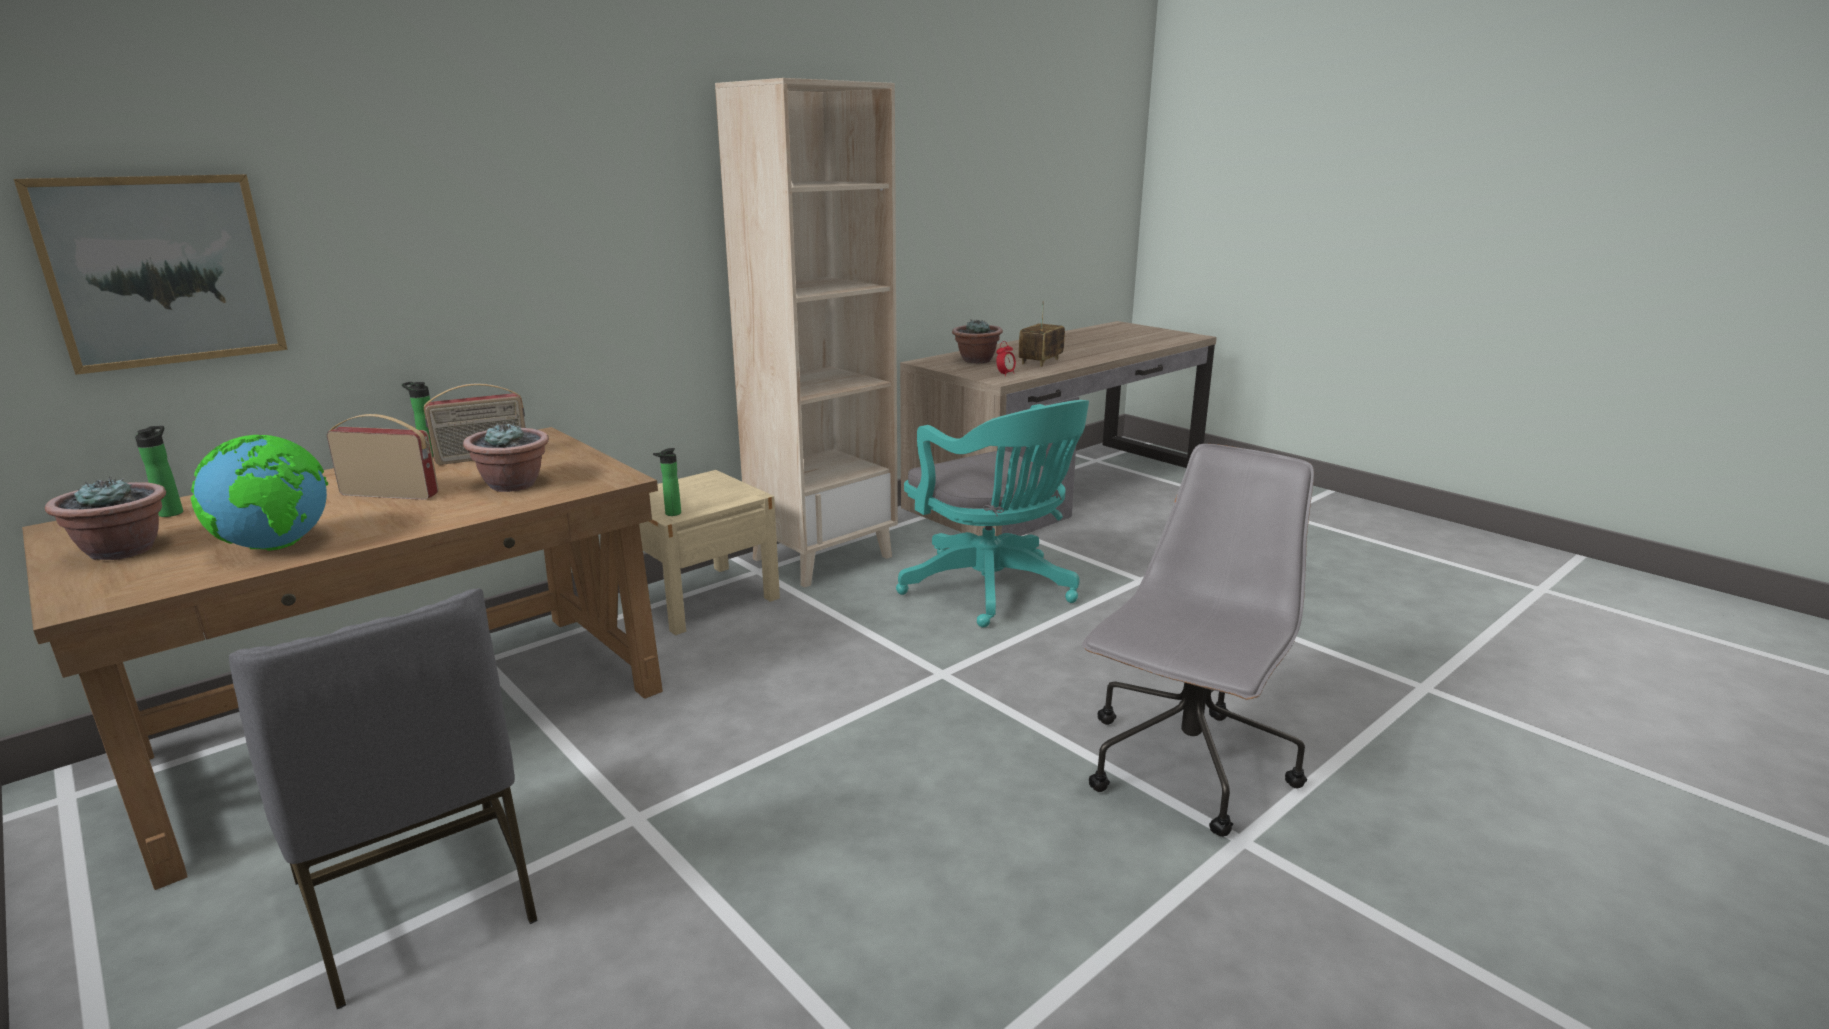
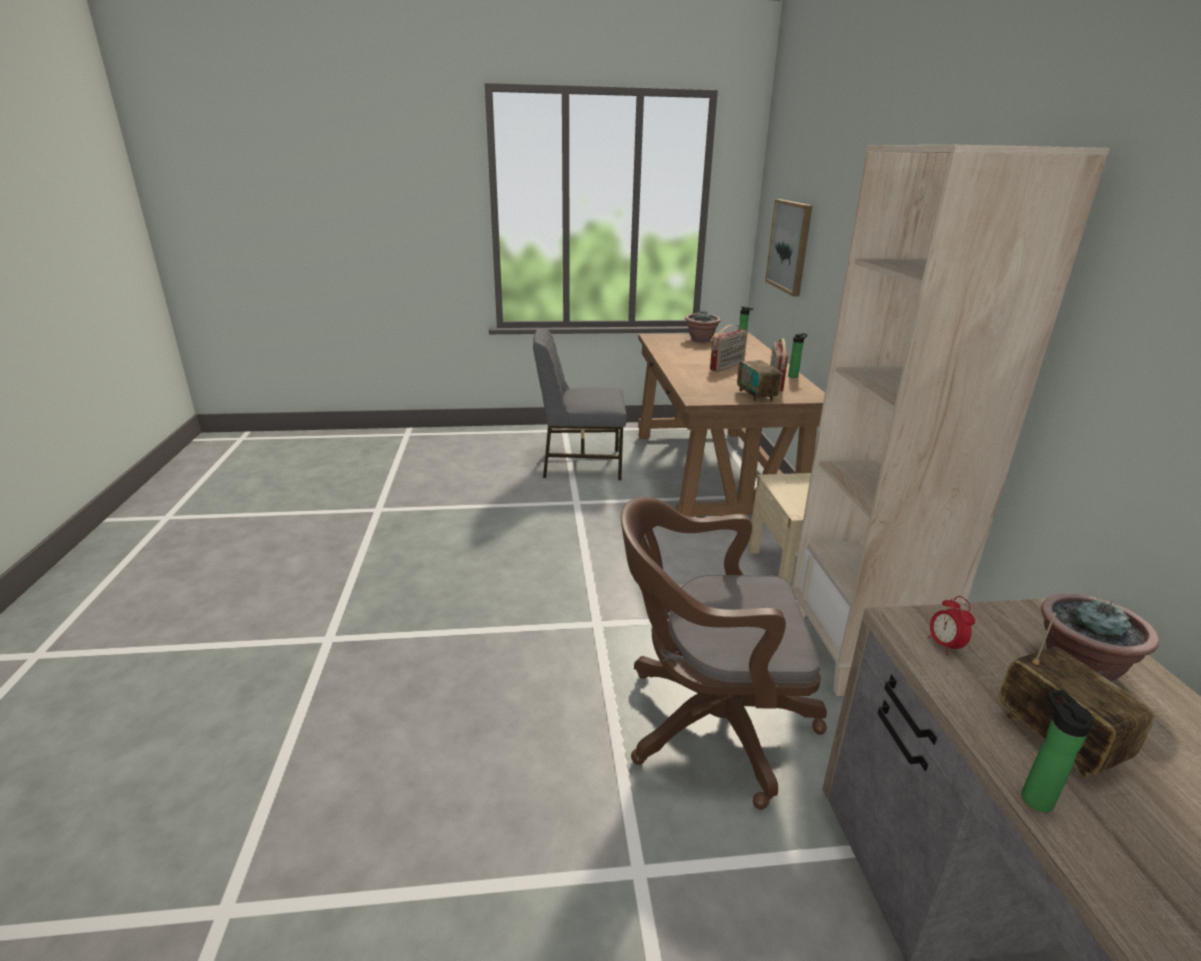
camera: 125 degrees right, 5 degrees up
globe [191,435,328,551] -> none
potted plant [463,422,549,492] -> none
bottle [653,448,681,516] -> bottle moved to [1021,690,1093,812]
turquoise office chair [896,400,1089,627] -> brown office chair [621,497,827,810]
grey office chair [1082,444,1314,837] -> none
none -> radio [737,344,782,403]

